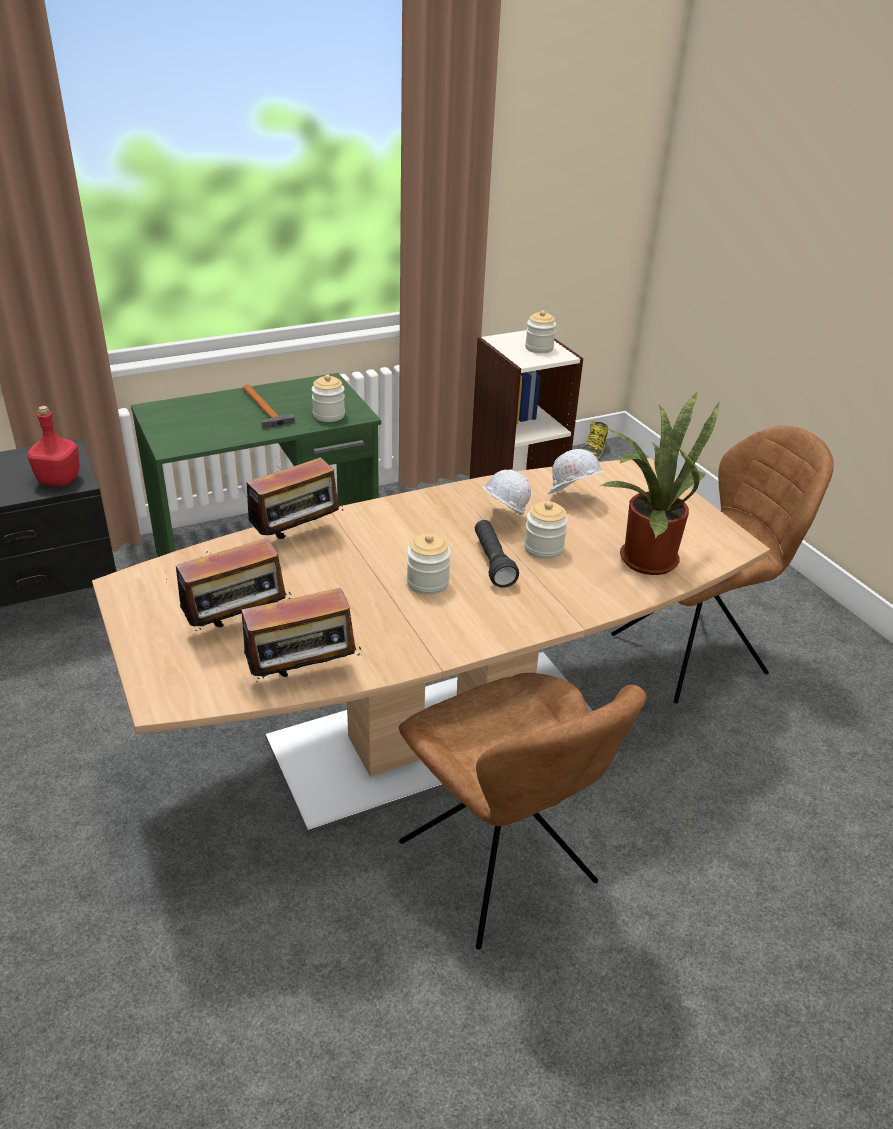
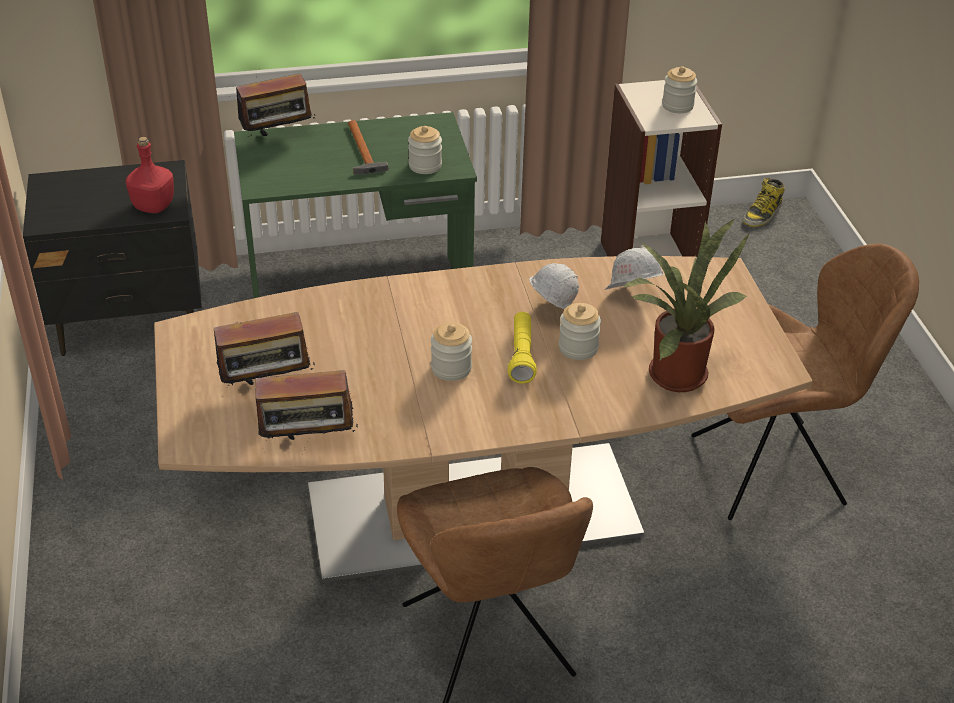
camera: 15 degrees right, 5 degrees up
radio [247,456,344,539] -> radio moved to [236,73,315,137]
black flashlight [475,520,519,588] -> yellow flashlight [508,312,537,384]

